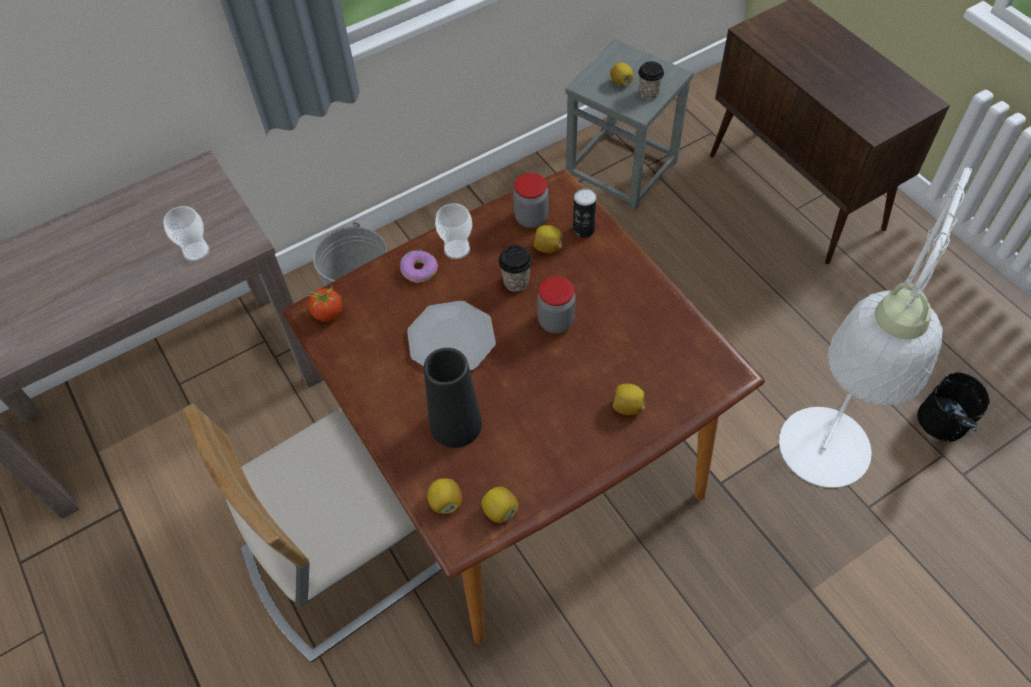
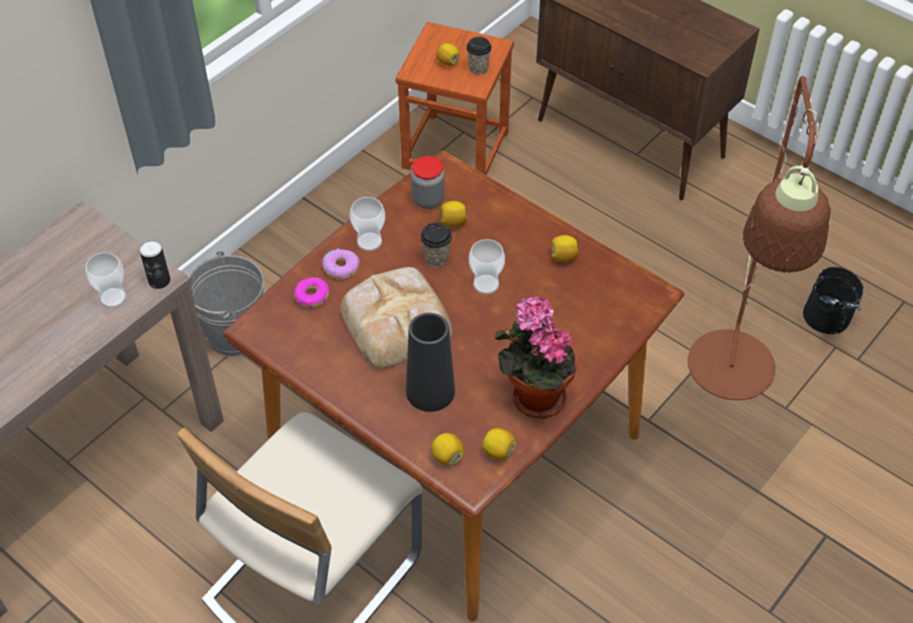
camera: 20 degrees left, 5 degrees down
tomato [306,285,342,322] -> none
plate [407,301,496,371] -> bread [341,267,452,369]
jar [537,276,575,333] -> cup [469,239,505,294]
grey stool [565,39,693,211] -> brown stool [395,22,514,175]
can [573,188,597,238] -> can moved to [139,240,170,289]
lemon [613,384,645,415] -> lemon moved to [551,235,579,262]
white floor lamp [779,167,972,488] -> brown floor lamp [688,76,831,400]
none -> donut [294,278,329,308]
none -> potted plant [495,297,578,419]

